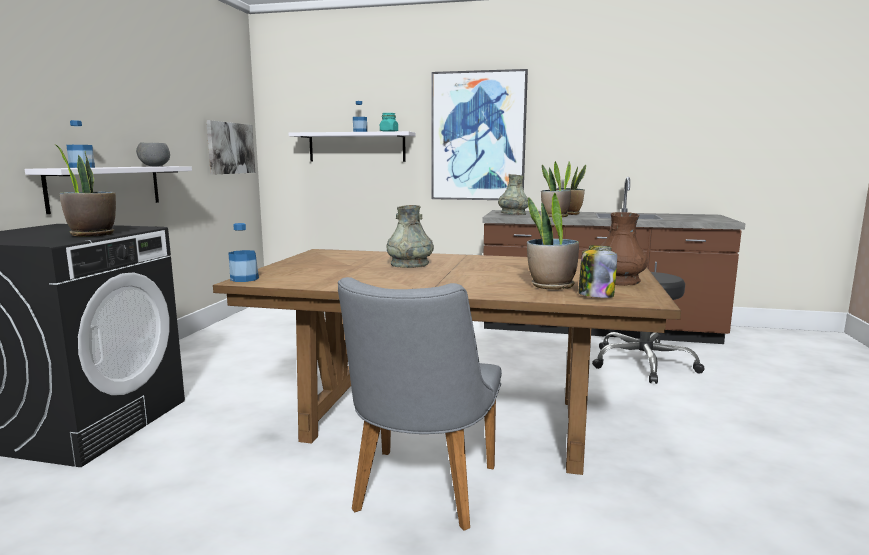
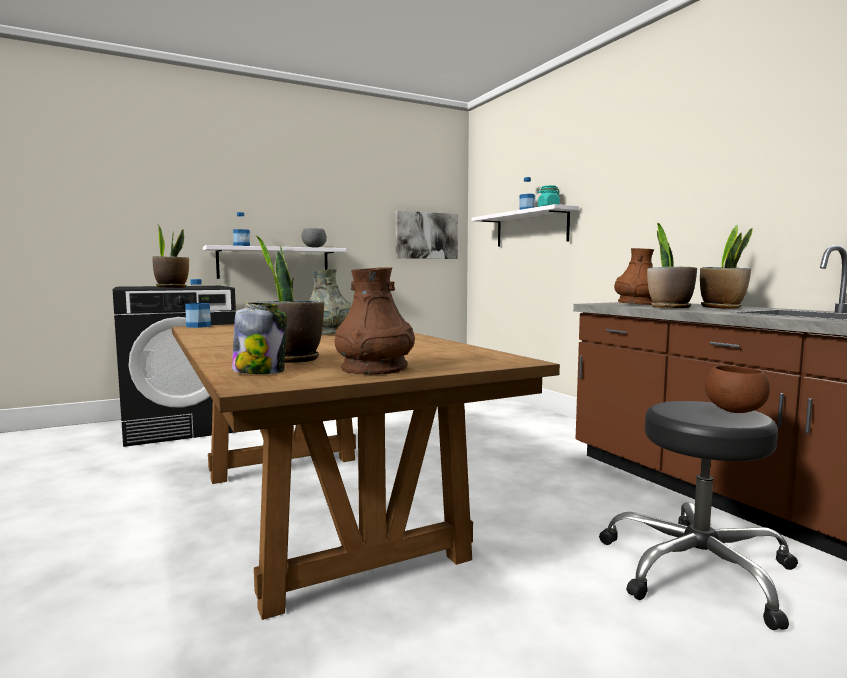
camera: 50 degrees right, 5 degrees down
grey chair [338,277,502,530] -> none
picture [432,69,528,200] -> none
grey vase [498,174,528,215] -> brown vase [614,248,654,305]
none -> brown bowl [705,365,770,413]

